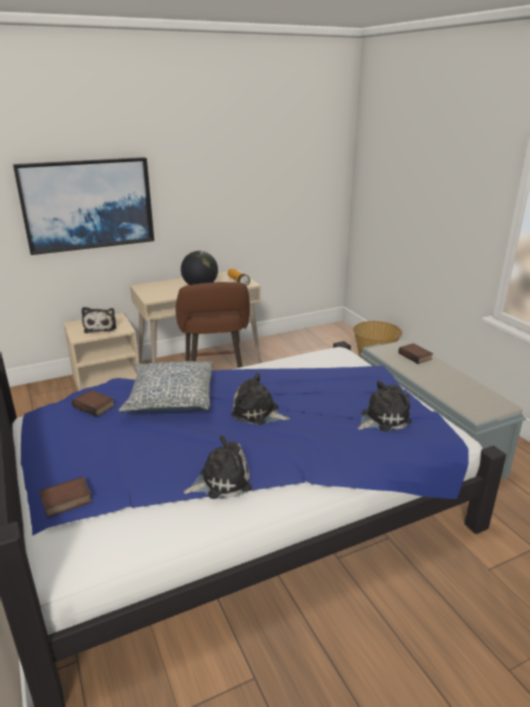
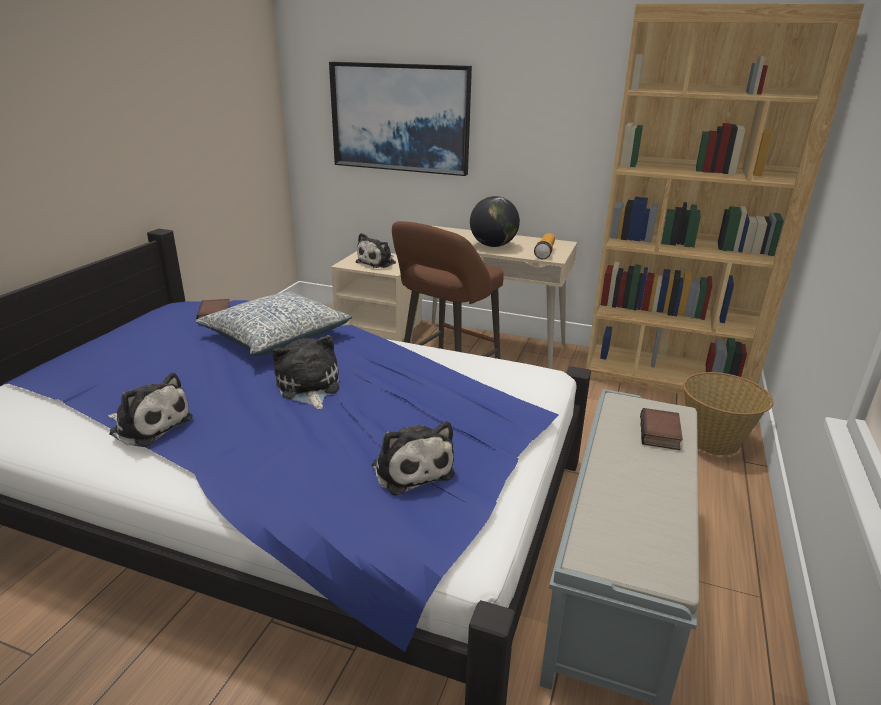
camera: 45 degrees right, 0 degrees up
book [39,476,92,518] -> none
plush toy [358,381,412,431] -> plush toy turned 45 degrees clockwise [372,421,455,496]
none -> brown bookcase [586,3,865,395]

